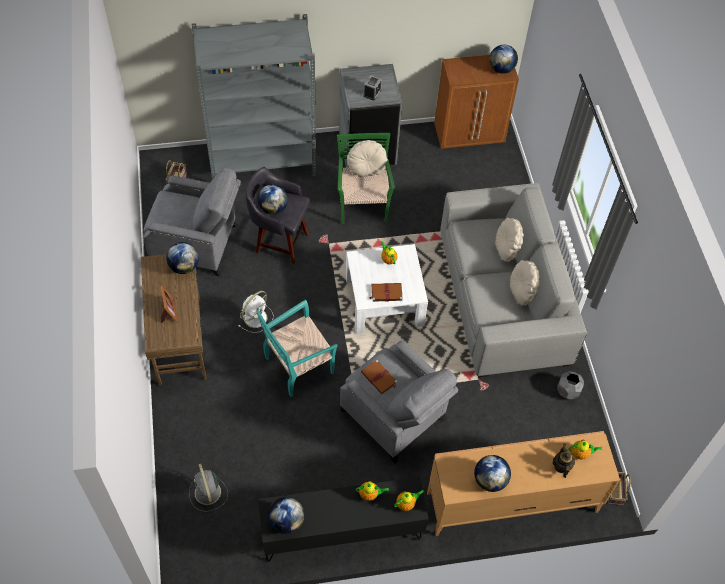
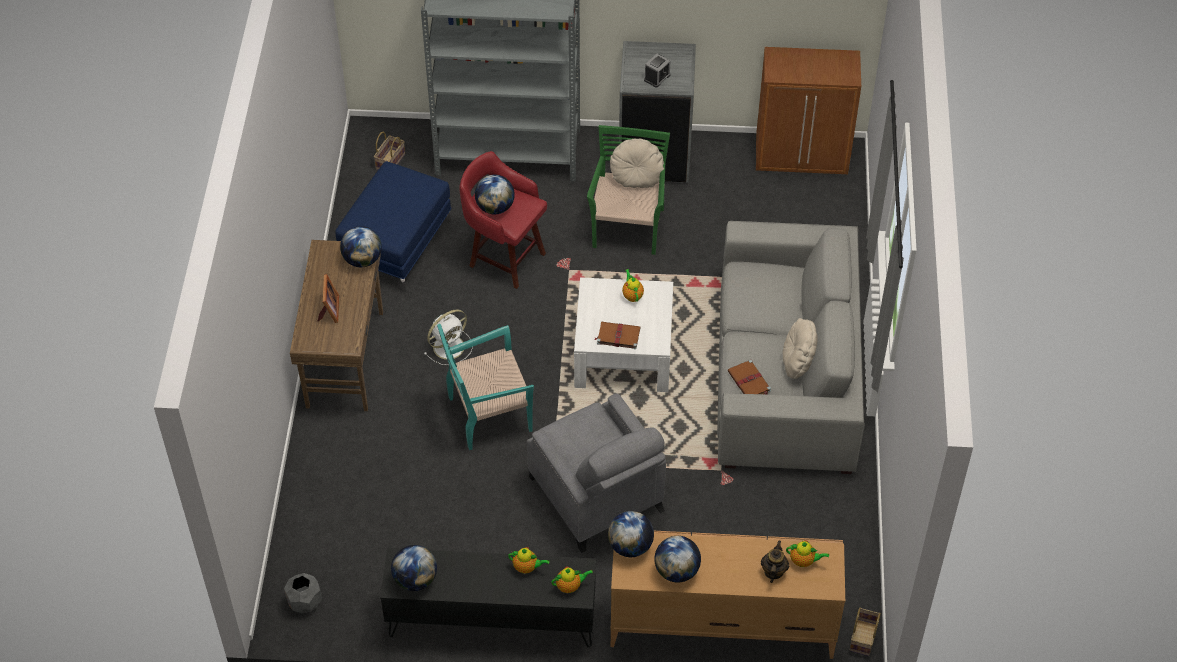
camera: 15 degrees right, 5 degrees down
grey armchair [143,168,241,276] -> blue ottoman [335,161,452,292]
grey fan [189,464,228,512] -> none
grey stool [245,167,310,264] -> red stool [459,151,547,289]
brown book [361,360,397,394] -> brown book moved to [727,360,771,394]
globe [489,45,518,74] -> globe moved to [608,511,654,557]
beige pillow [495,218,524,262] -> none
grey planter [557,371,584,399] -> grey planter moved to [284,573,322,614]

